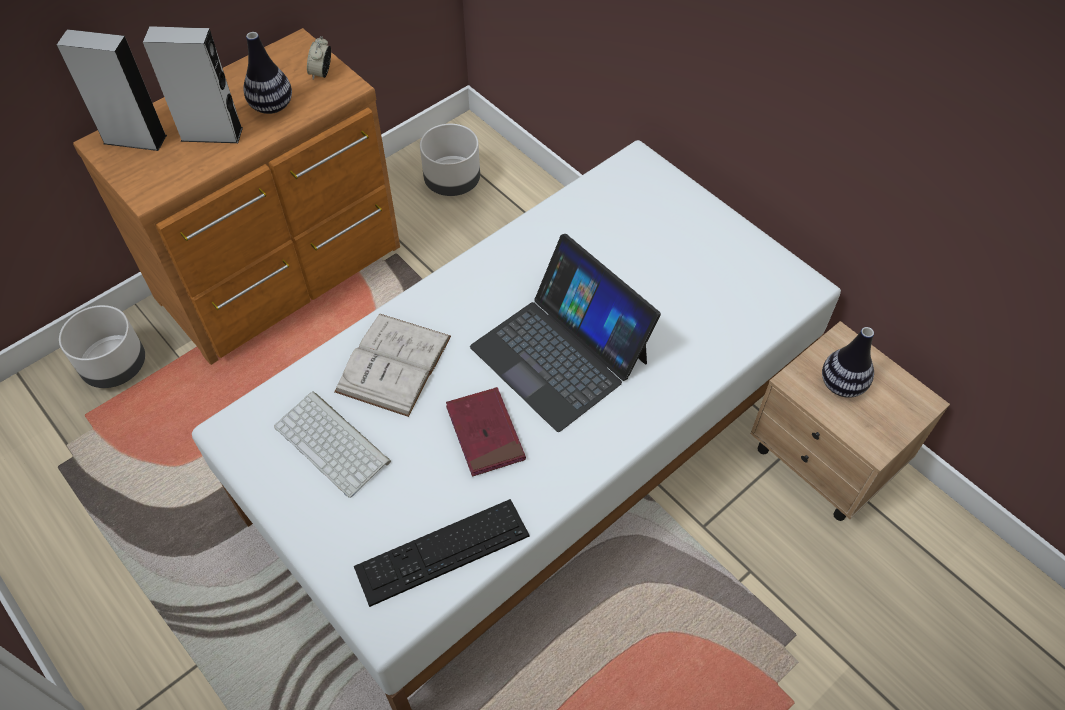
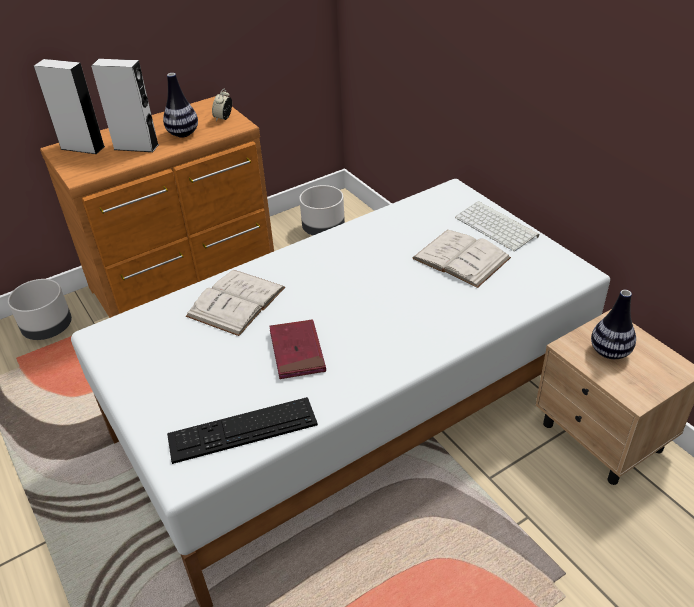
camera: 10 degrees right, 15 degrees down
keyboard [274,391,391,498] -> keyboard moved to [455,201,539,251]
laptop [470,234,661,432] -> none
none -> white book [412,230,511,288]

